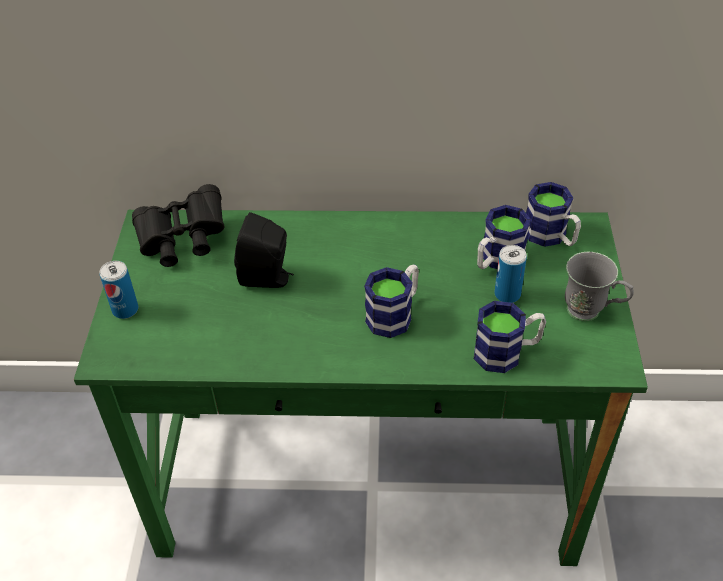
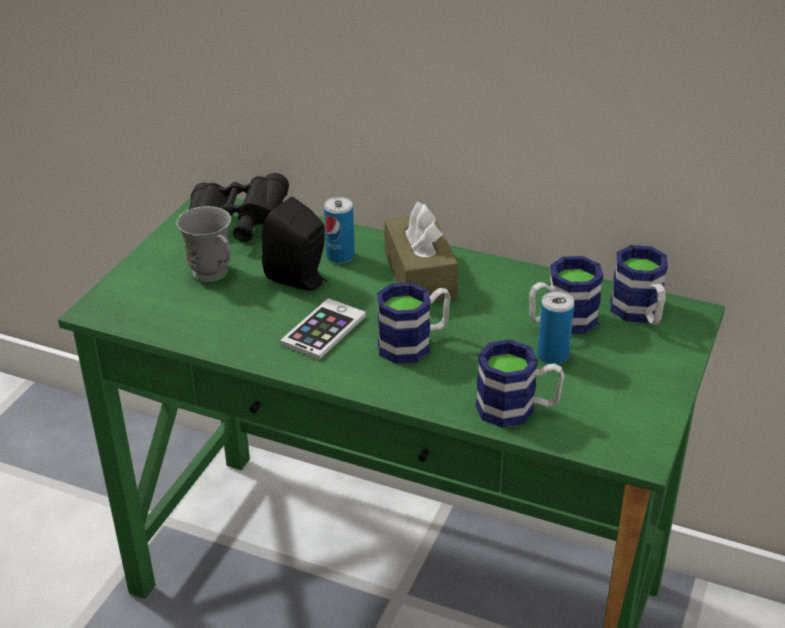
camera: 20 degrees right, 10 degrees down
can [100,261,138,319] -> can moved to [324,197,355,264]
grey mug [565,252,634,321] -> grey mug moved to [177,206,231,282]
none -> phone [280,298,366,360]
none -> brown tissue box [384,202,458,302]

